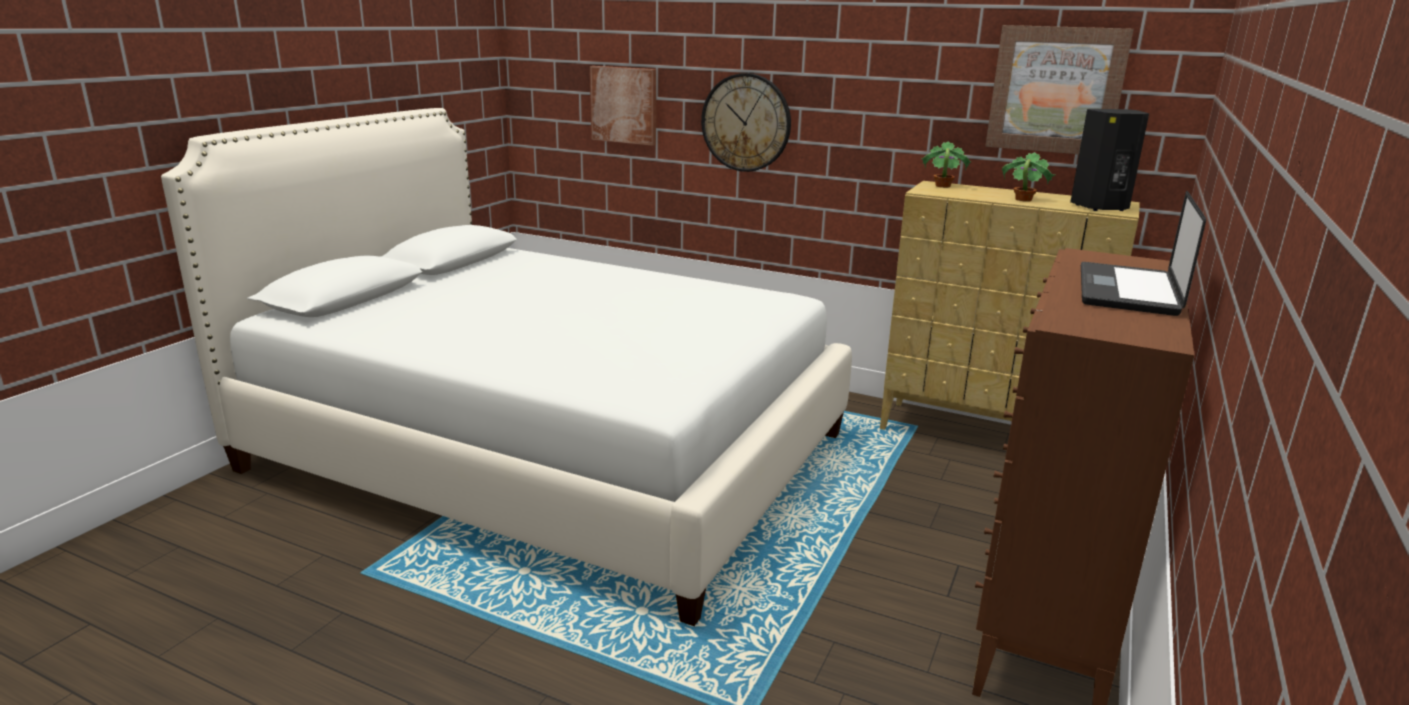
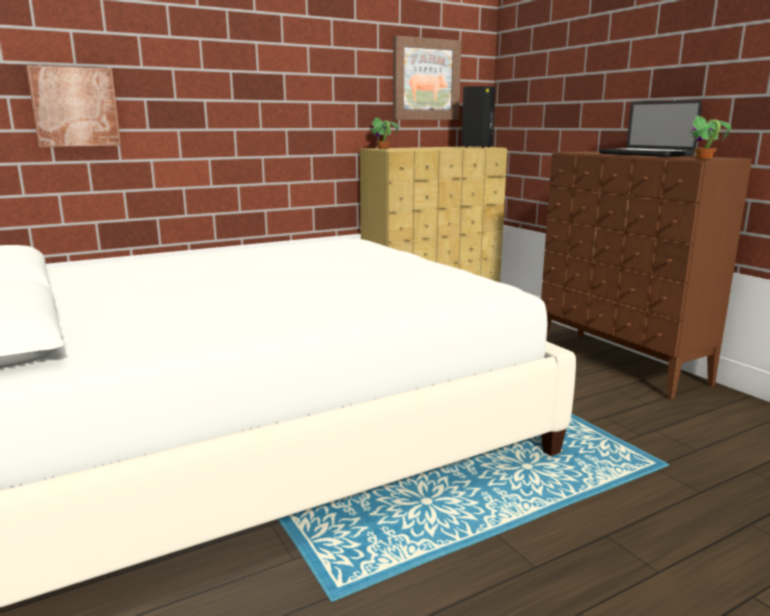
camera: 55 degrees left, 5 degrees down
wall clock [701,73,791,172] -> none
potted plant [1002,152,1055,202] -> potted plant moved to [689,116,731,159]

